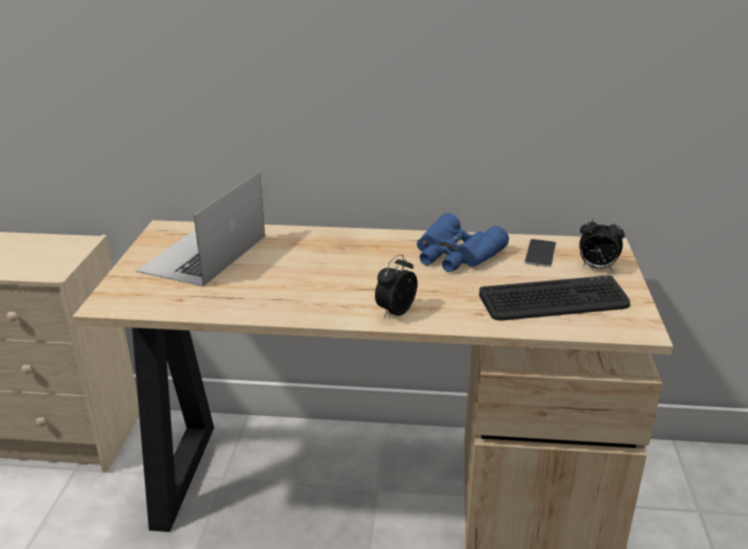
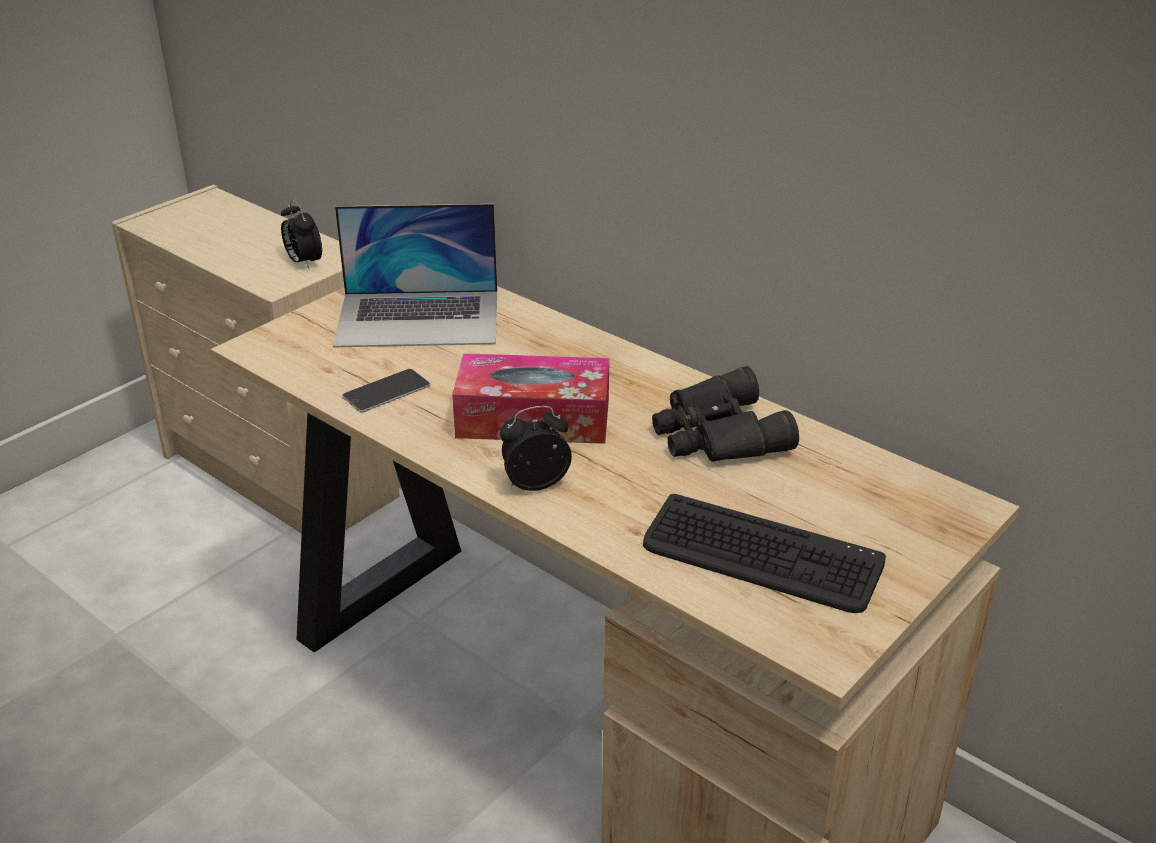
camera: 35 degrees right, 5 degrees up
laptop [136,171,265,287] -> laptop turned 150 degrees counterclockwise [333,204,497,347]
blue binoculars [417,213,509,272] -> black binoculars [652,366,799,461]
phone [525,239,556,267] -> phone moved to [342,369,430,412]
alarm clock [579,216,625,270] -> alarm clock moved to [281,200,322,269]
none -> tissue box [452,353,609,444]

